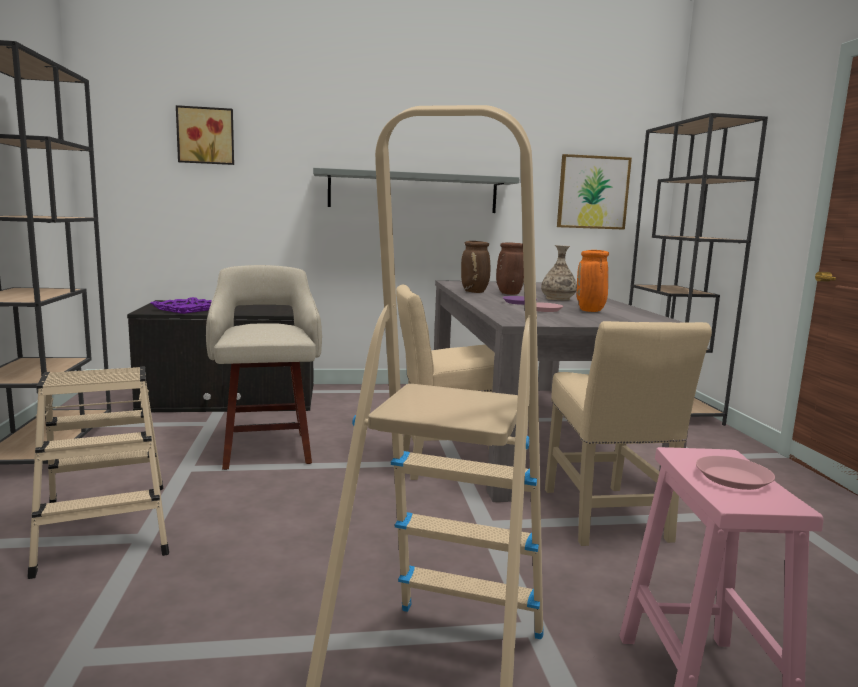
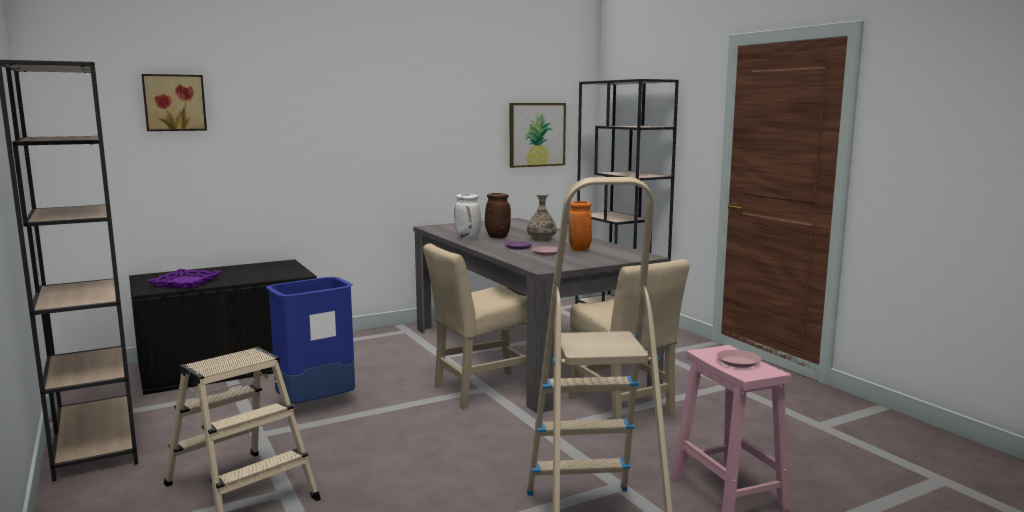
camera: 20 degrees left, 0 degrees up
beige stool [206,265,322,470] -> blue trash can [266,277,355,404]
grey shelf [313,168,519,213] -> none
brown vase [461,241,490,293] -> white vase [454,194,481,240]

